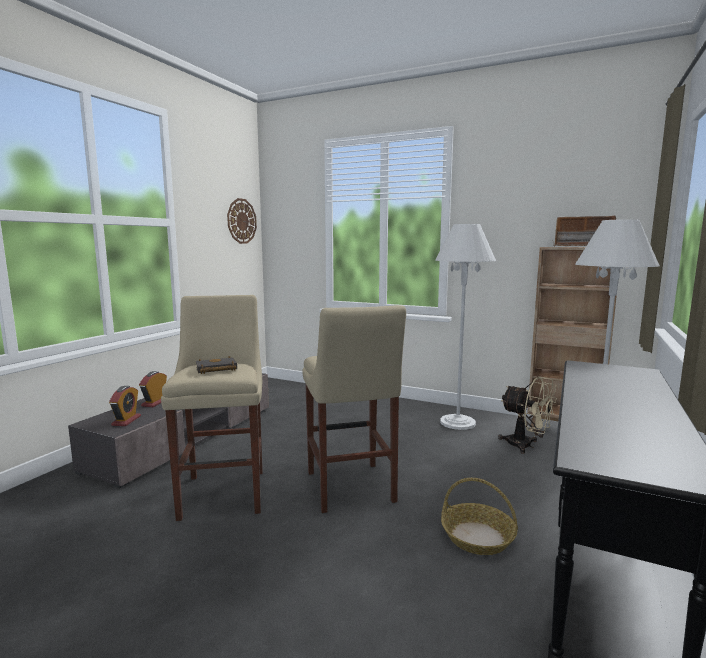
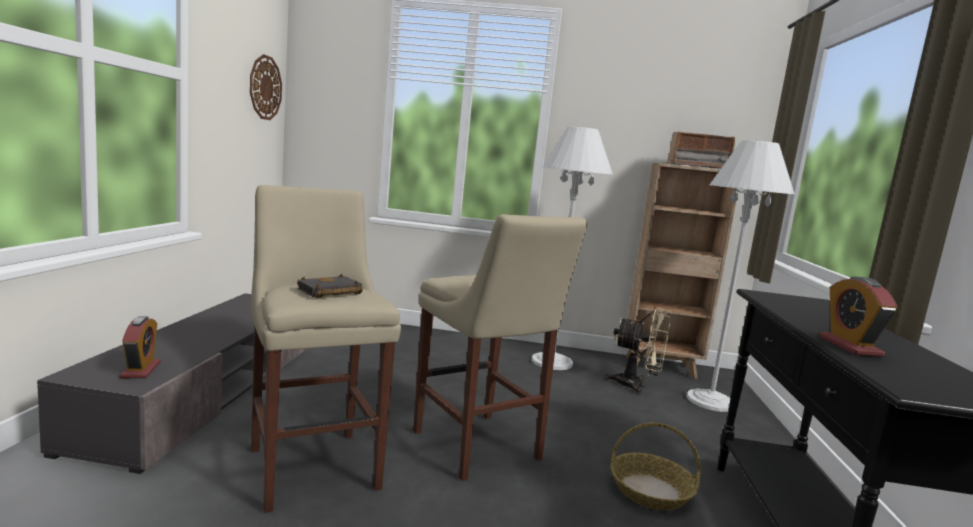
camera: 20 degrees left, 0 degrees up
alarm clock [139,371,167,407] -> alarm clock moved to [819,276,898,357]

